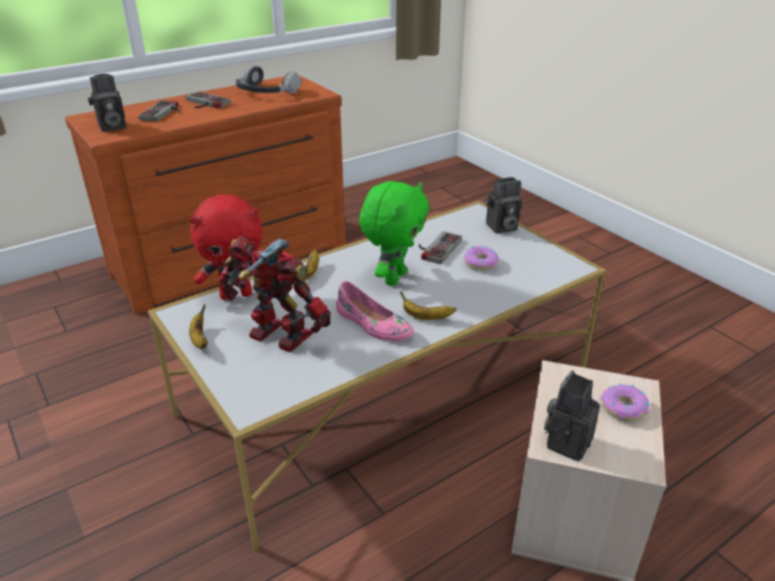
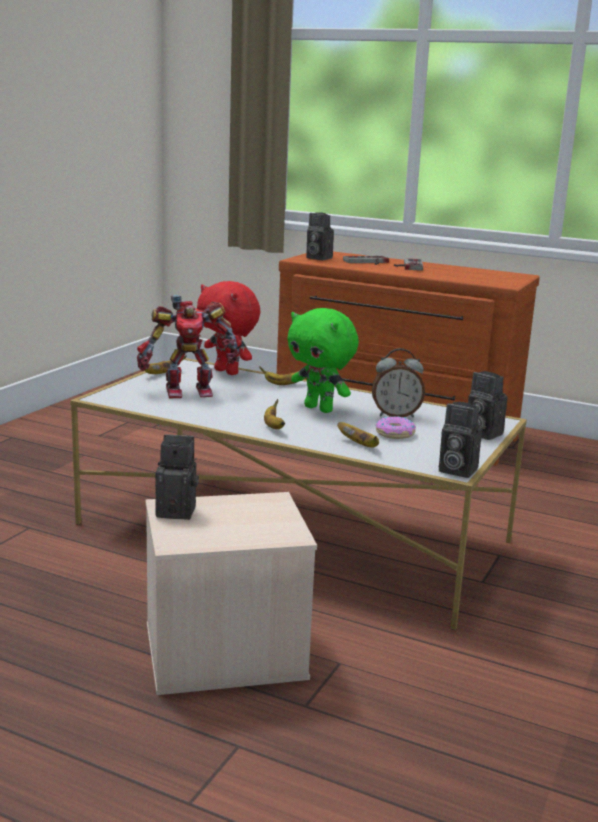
camera: 60 degrees right, 15 degrees down
toy robot [219,236,331,352] -> toy robot turned 75 degrees clockwise [137,295,242,398]
headphones [236,66,301,93] -> none
pink shoe [336,281,414,341] -> none
green plush toy [359,181,429,286] -> green plush toy turned 45 degrees clockwise [287,308,359,413]
game controller [419,231,462,264] -> alarm clock [372,348,425,417]
donut [601,384,649,422] -> none
none -> banana [337,422,379,448]
none -> camera [439,402,482,478]

